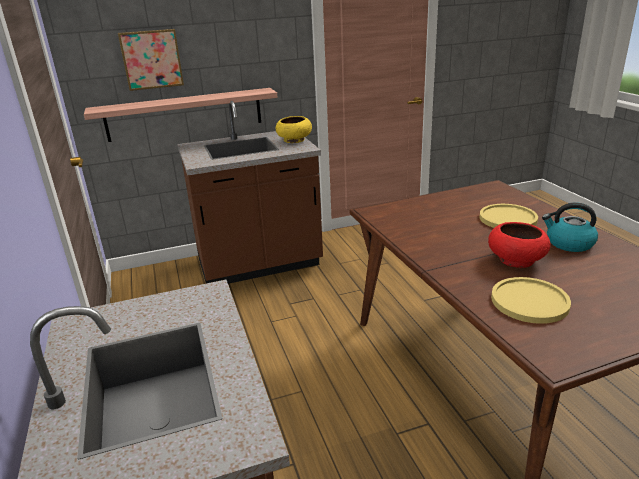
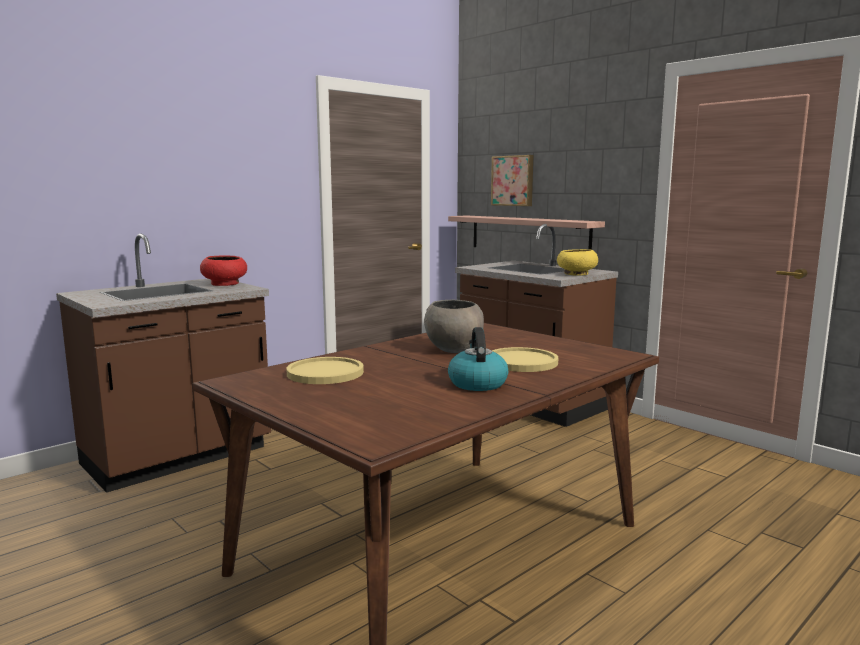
camera: 65 degrees right, 15 degrees down
red bowl [488,222,551,268] -> red bowl moved to [200,255,247,286]
none -> grey bowl [424,300,484,353]

